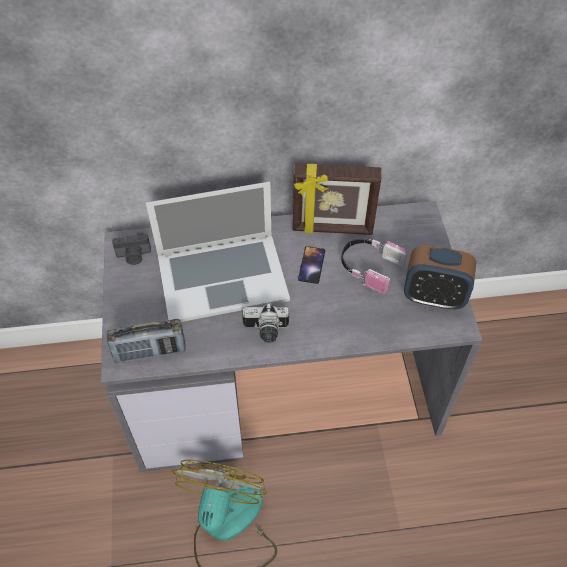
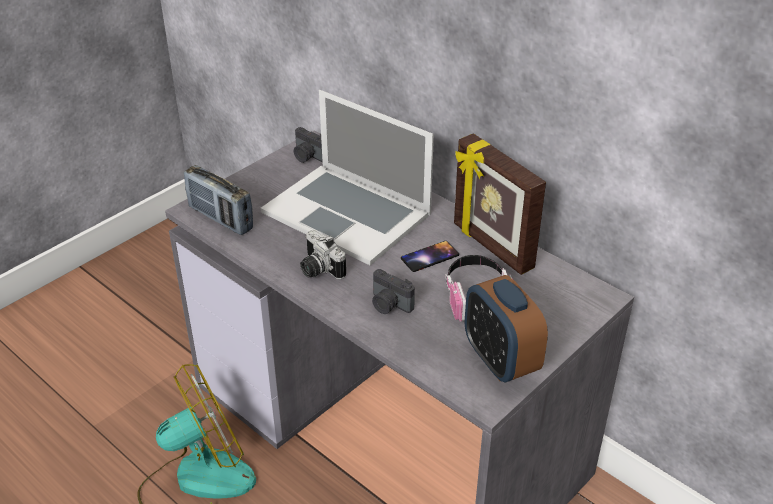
camera: 50 degrees right, 15 degrees down
none -> camera [372,269,415,314]

